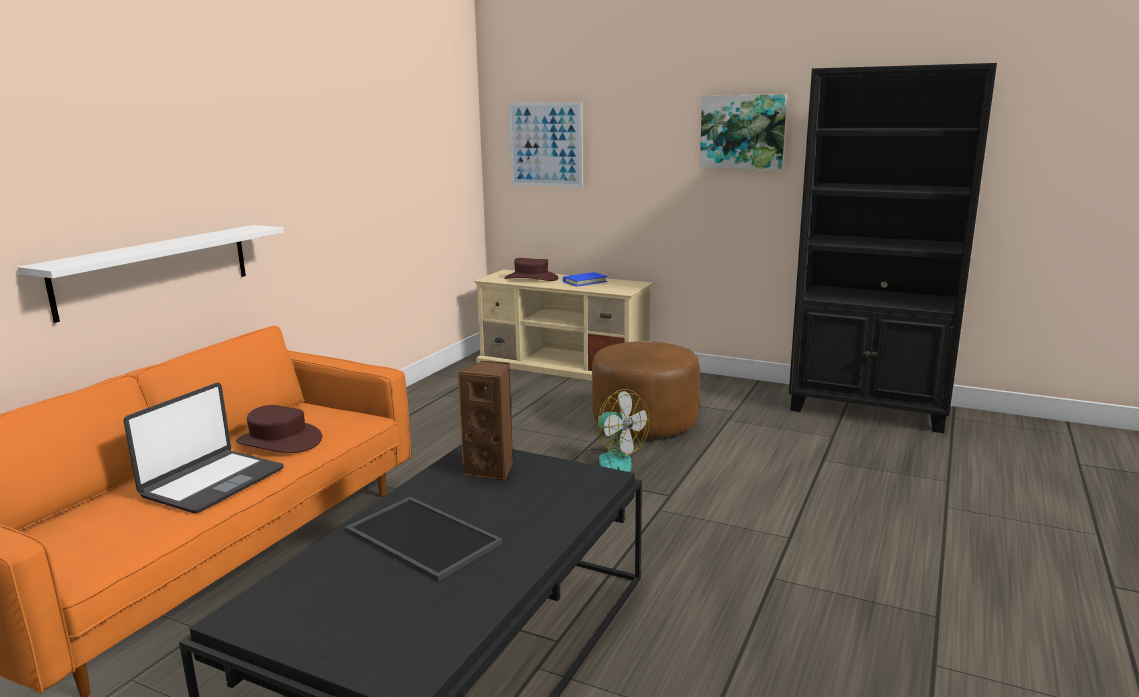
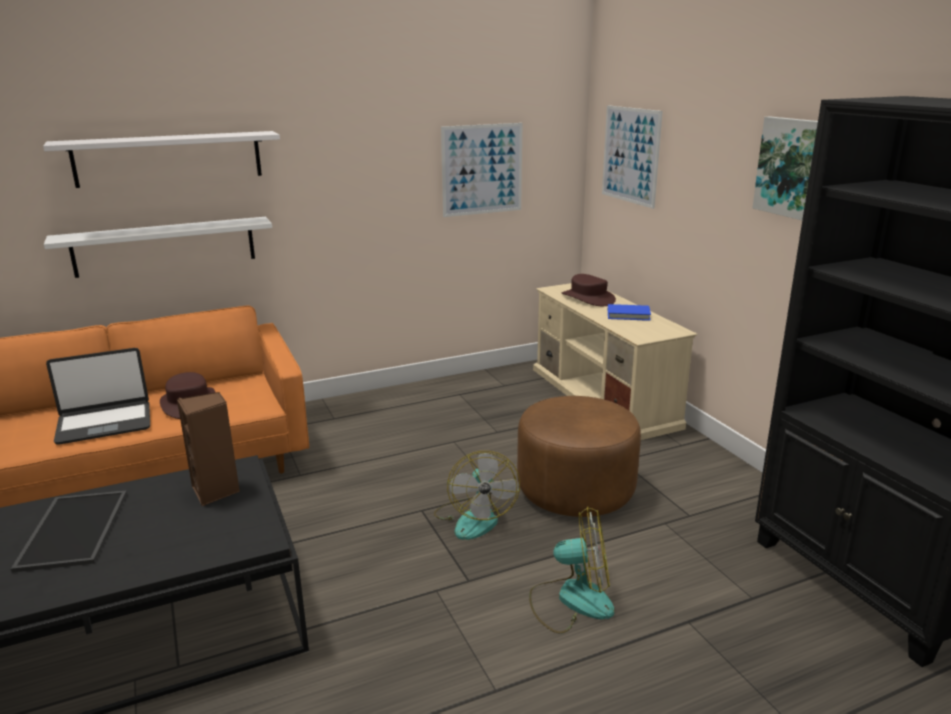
camera: 40 degrees right, 5 degrees up
none -> white shelf [43,131,280,188]
none -> picture [441,123,523,217]
none -> fan [529,507,614,634]

